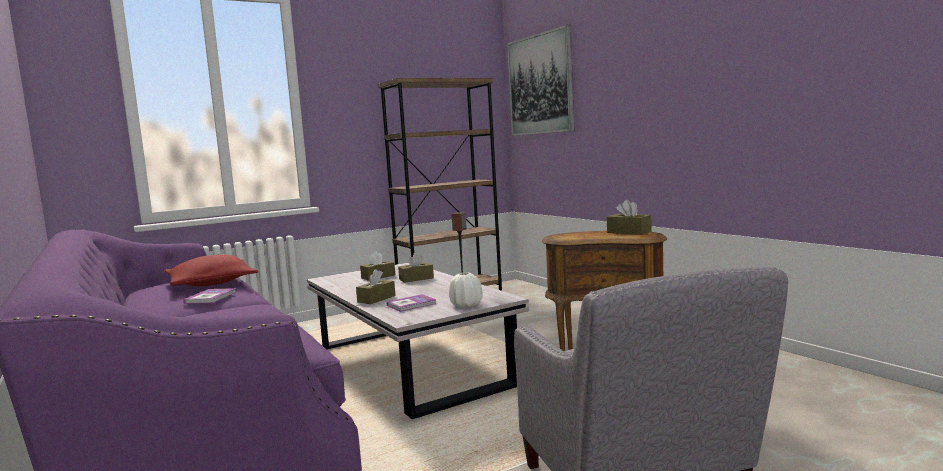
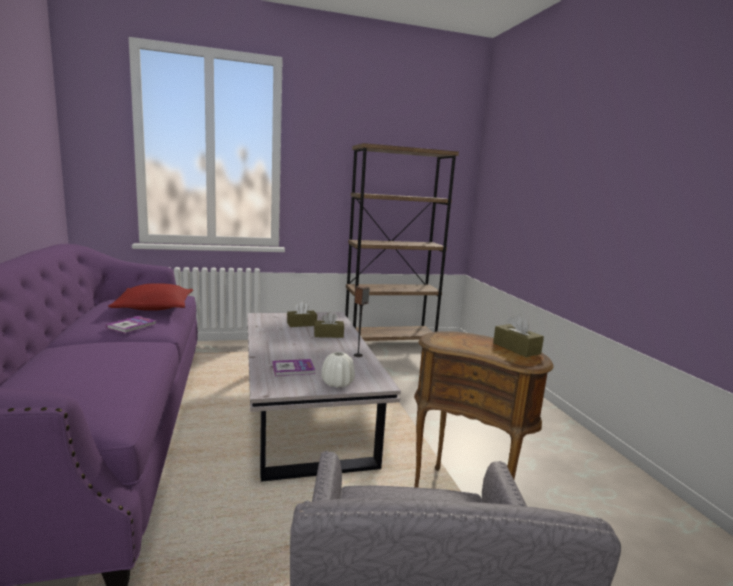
camera: 15 degrees right, 5 degrees up
brown tissue box [356,269,395,304] -> none
picture [507,25,574,136] -> none

